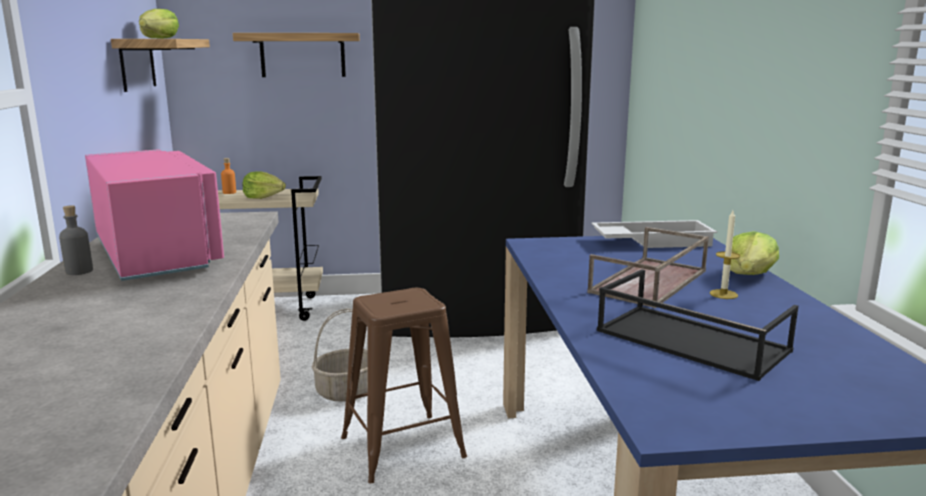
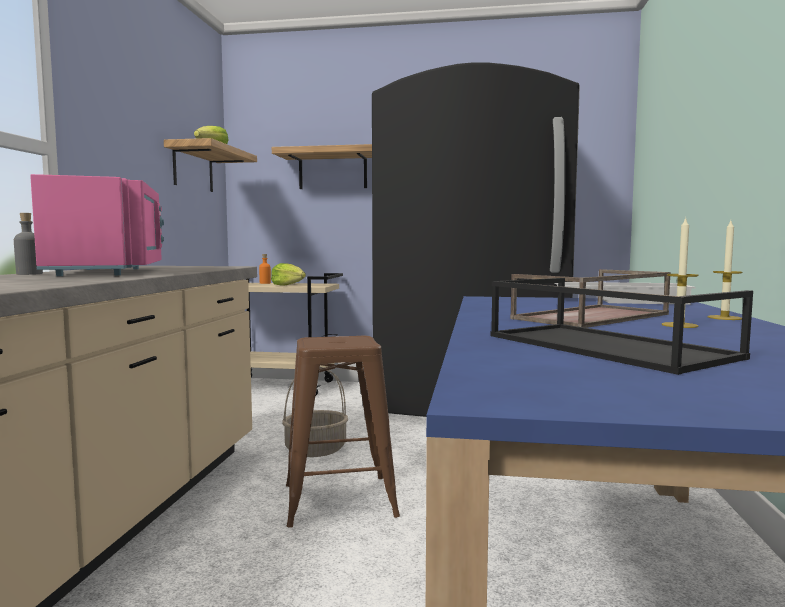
camera: 15 degrees right, 10 degrees down
lettuce [730,231,779,275] -> candle [708,221,743,320]

